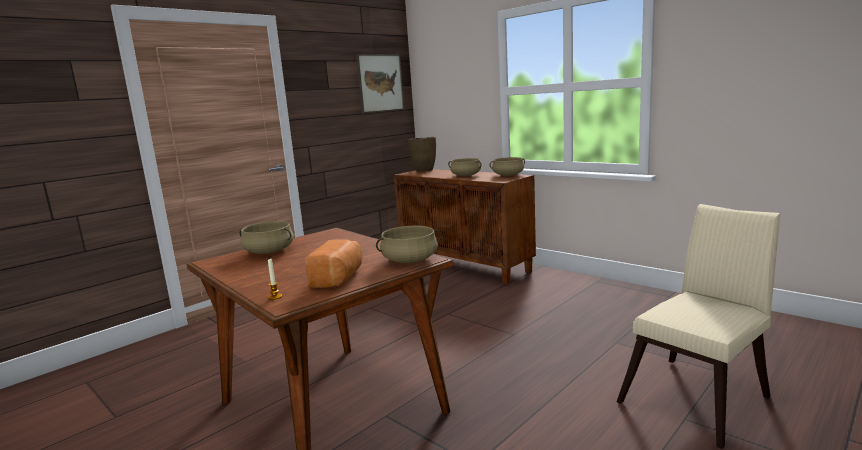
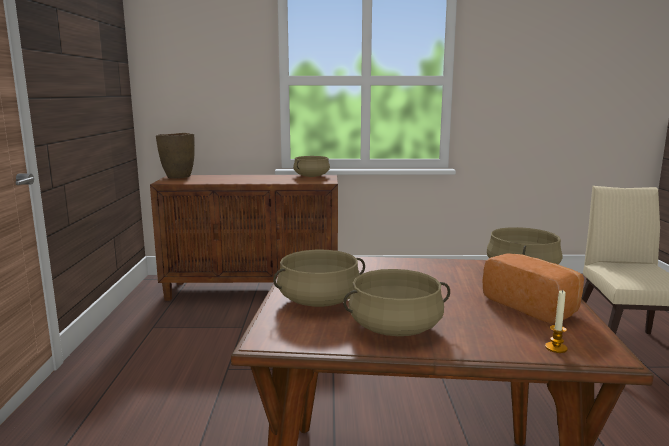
camera: 45 degrees left, 0 degrees up
picture [356,54,404,114] -> none
beige cooking pot [448,158,481,176] -> beige cooking pot moved to [343,269,450,336]

